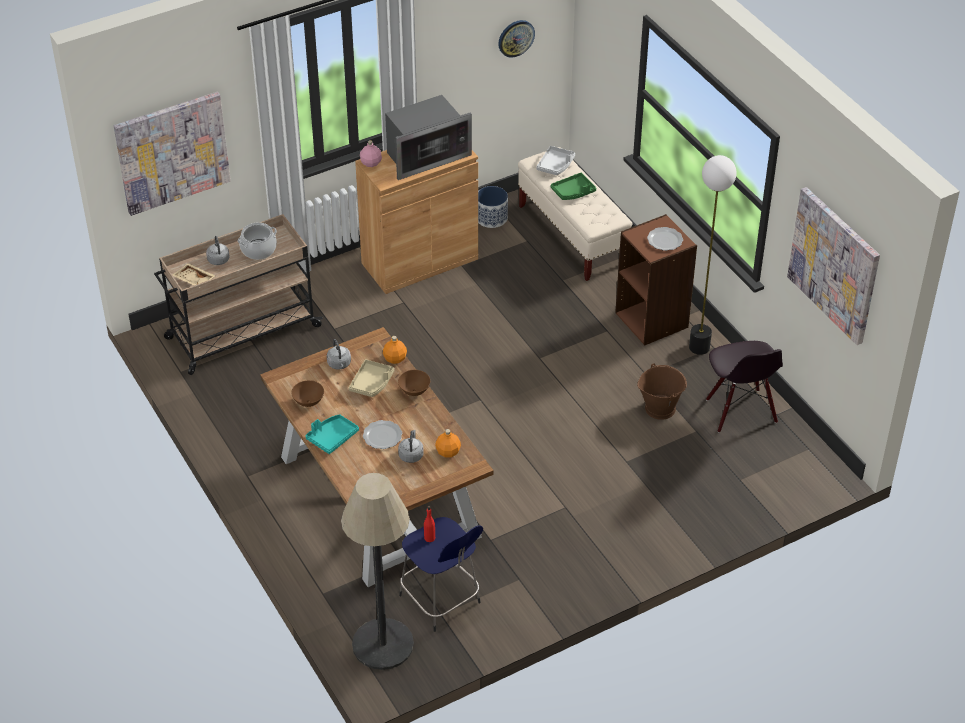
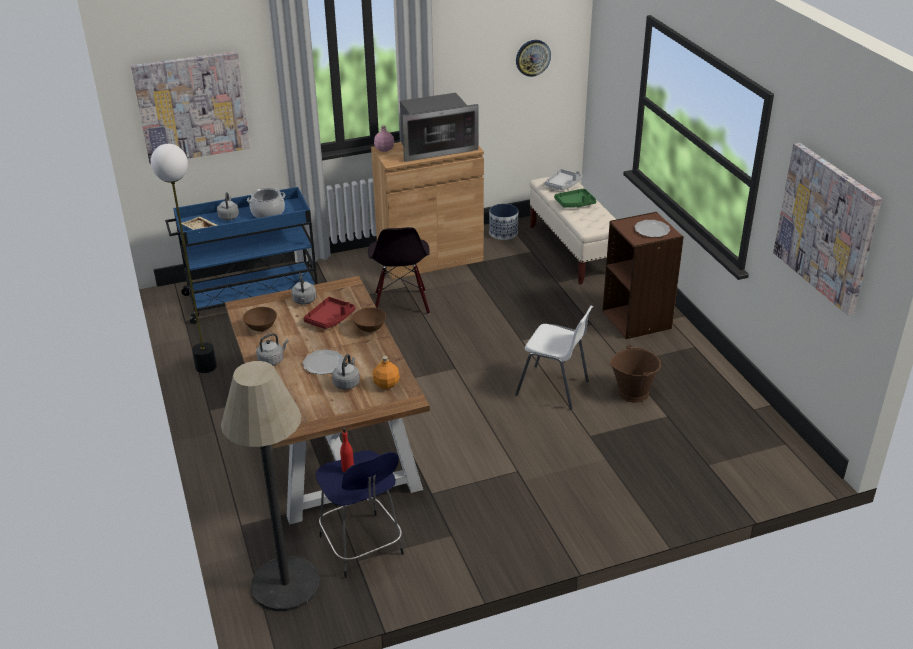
camera: 10 degrees right, 10 degrees down
beige cart [154,214,323,375] -> blue cart [165,187,318,324]
turquoise tray [305,414,359,454] -> grey kettle [256,333,288,366]
beige tray [349,359,395,397] -> red tray [304,297,355,329]
orange bottle [383,336,407,364] -> none
floor lamp [689,155,736,355] -> floor lamp moved to [151,144,217,373]
black chair [706,341,783,433] -> black chair moved to [368,227,430,314]
none -> white chair [515,305,593,410]

